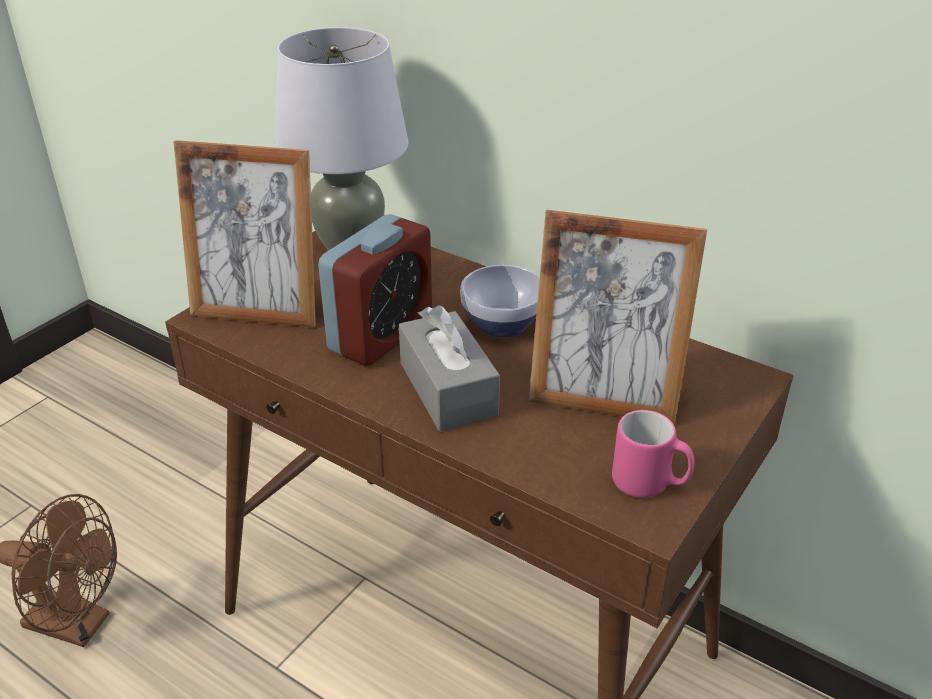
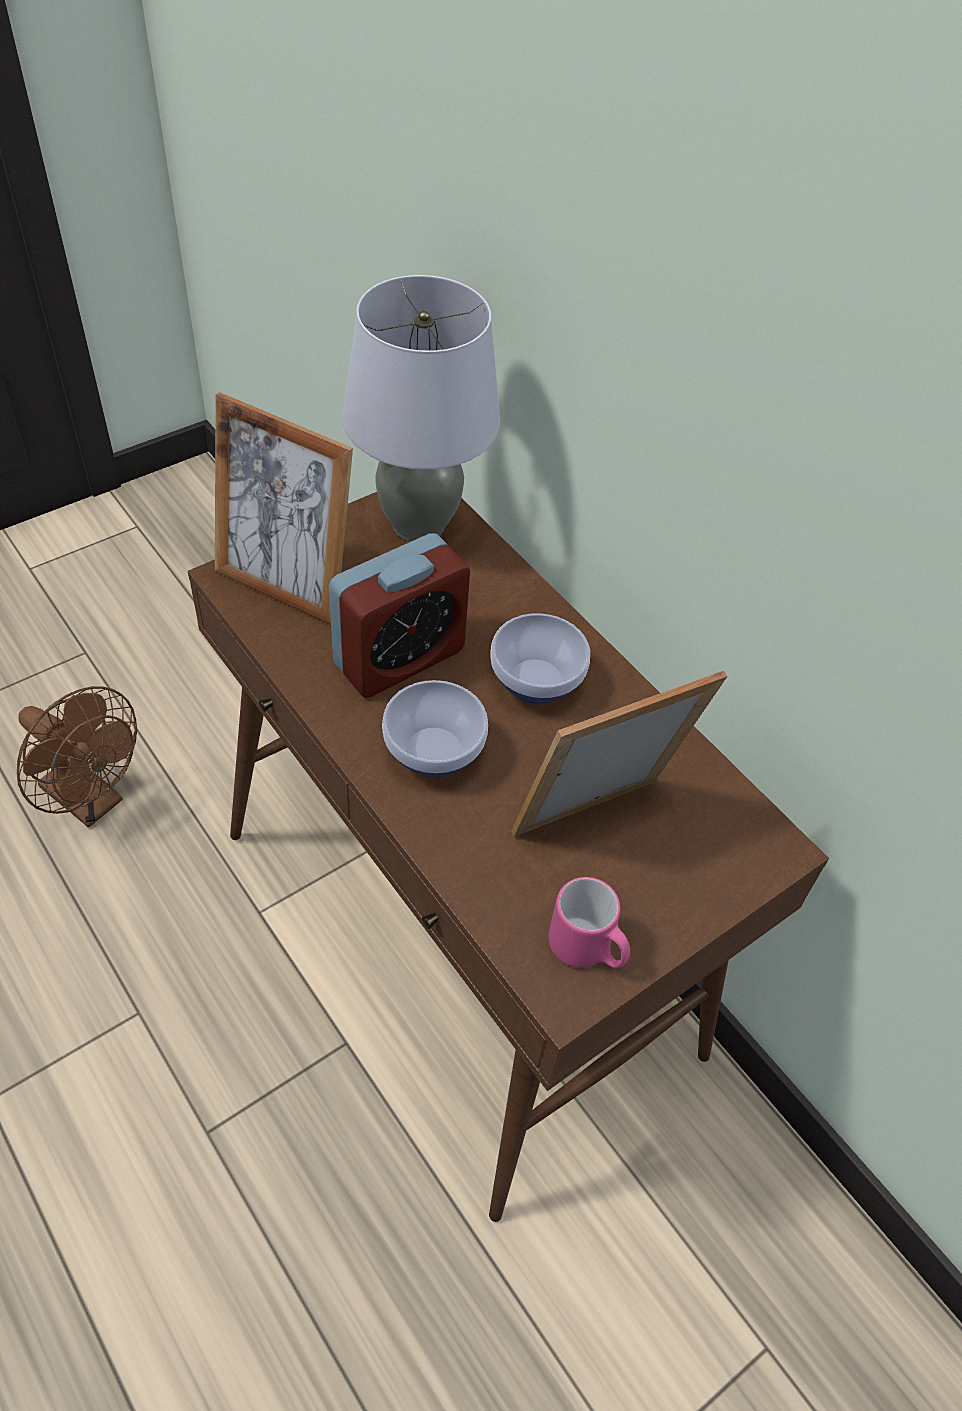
camera: 15 degrees right, 15 degrees up
grey tissue box [399,305,500,431] -> bowl [382,680,488,777]
picture frame [529,210,707,425] -> picture frame turned 120 degrees clockwise [511,671,728,837]

